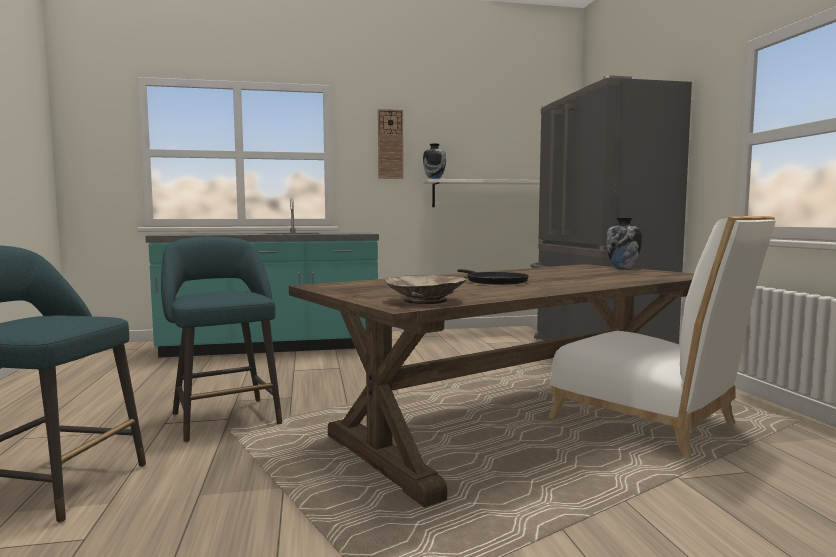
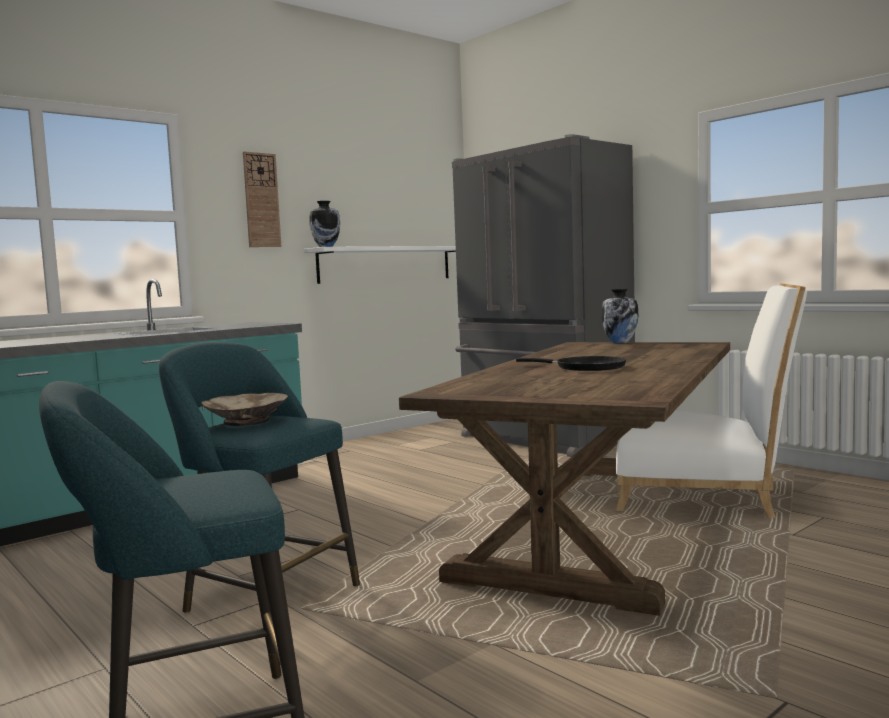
camera: 30 degrees left, 0 degrees up
beige bowl [384,275,466,304] -> beige bowl moved to [201,393,288,426]

